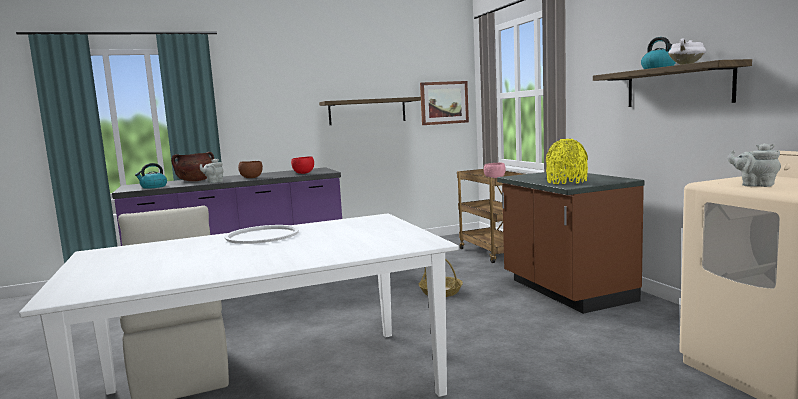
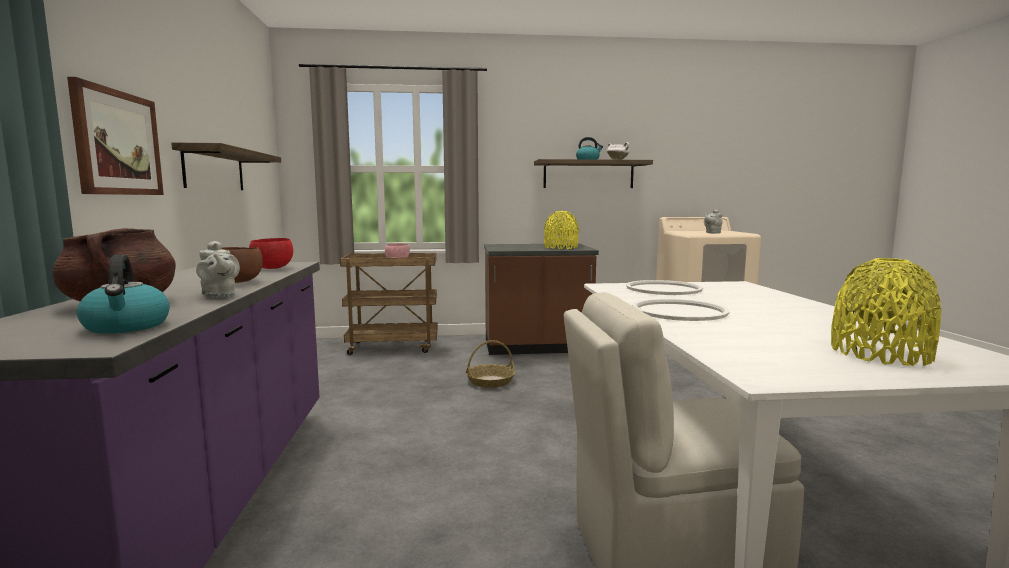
camera: 75 degrees left, 0 degrees up
picture [420,81,469,125] -> picture moved to [67,77,164,195]
none -> white tray [626,280,703,295]
none -> yellow vase [831,258,941,366]

